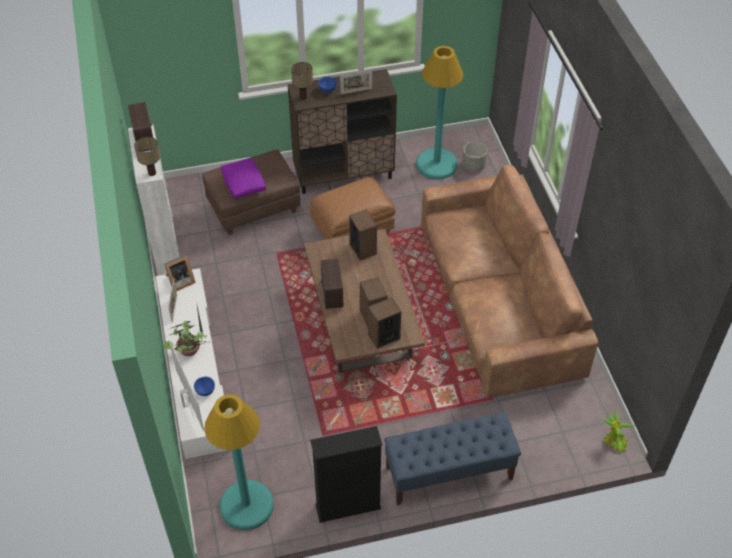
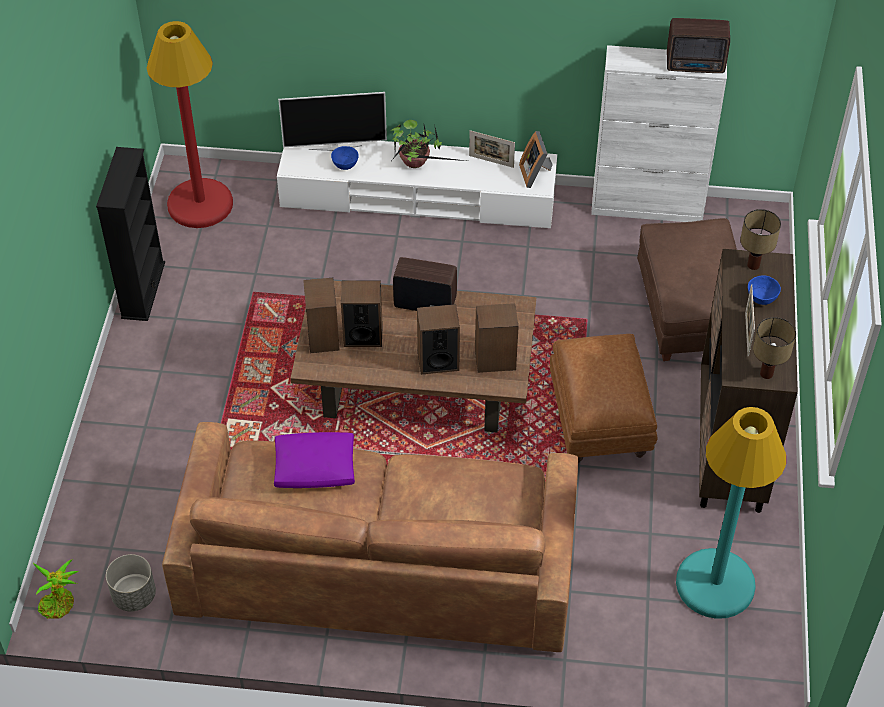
camera: 110 degrees right, 0 degrees up
table lamp [134,137,160,176] -> table lamp moved to [753,317,796,379]
turquoise floor lamp [204,394,274,530] -> red floor lamp [147,21,233,228]
purple pillow [221,158,266,199] -> purple pillow moved to [274,432,355,488]
blue bench [384,412,521,505] -> none
grey planter [462,142,487,171] -> grey planter moved to [106,554,156,611]
none -> speaker [417,304,460,374]

